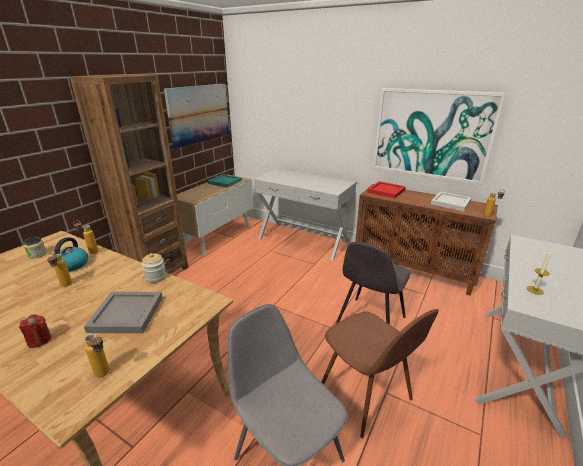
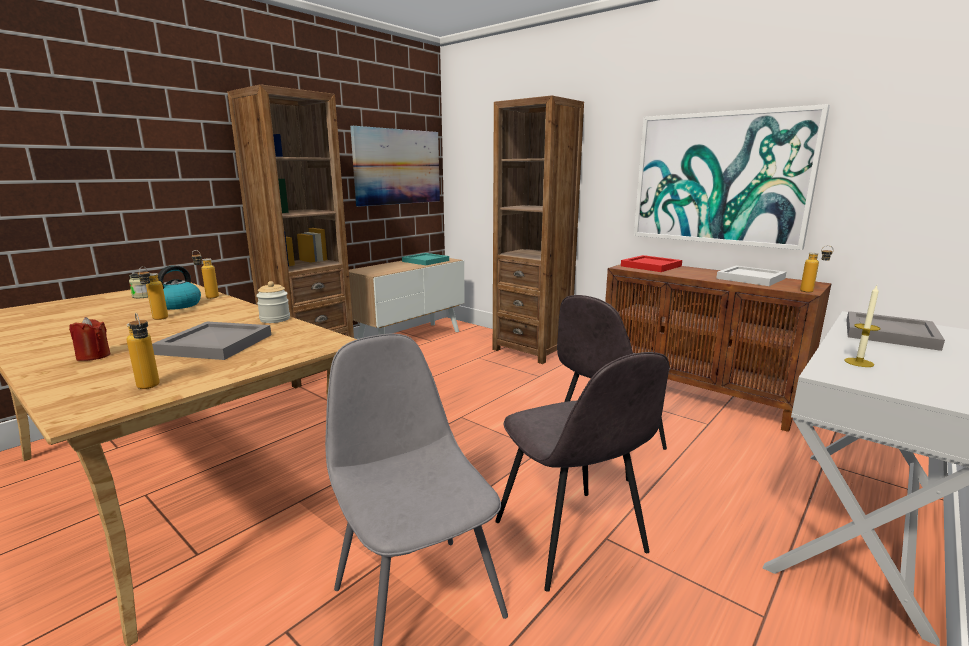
camera: 10 degrees right, 10 degrees down
white console table [254,168,356,261] -> brown bookcase [493,95,584,364]
brown chair [322,309,439,438] -> grey chair [495,352,669,592]
none -> grey tray [846,311,945,351]

